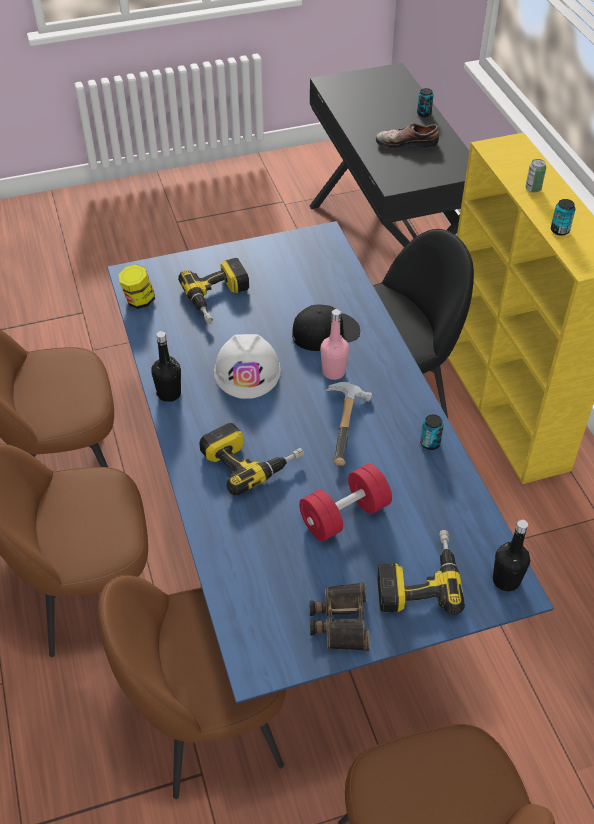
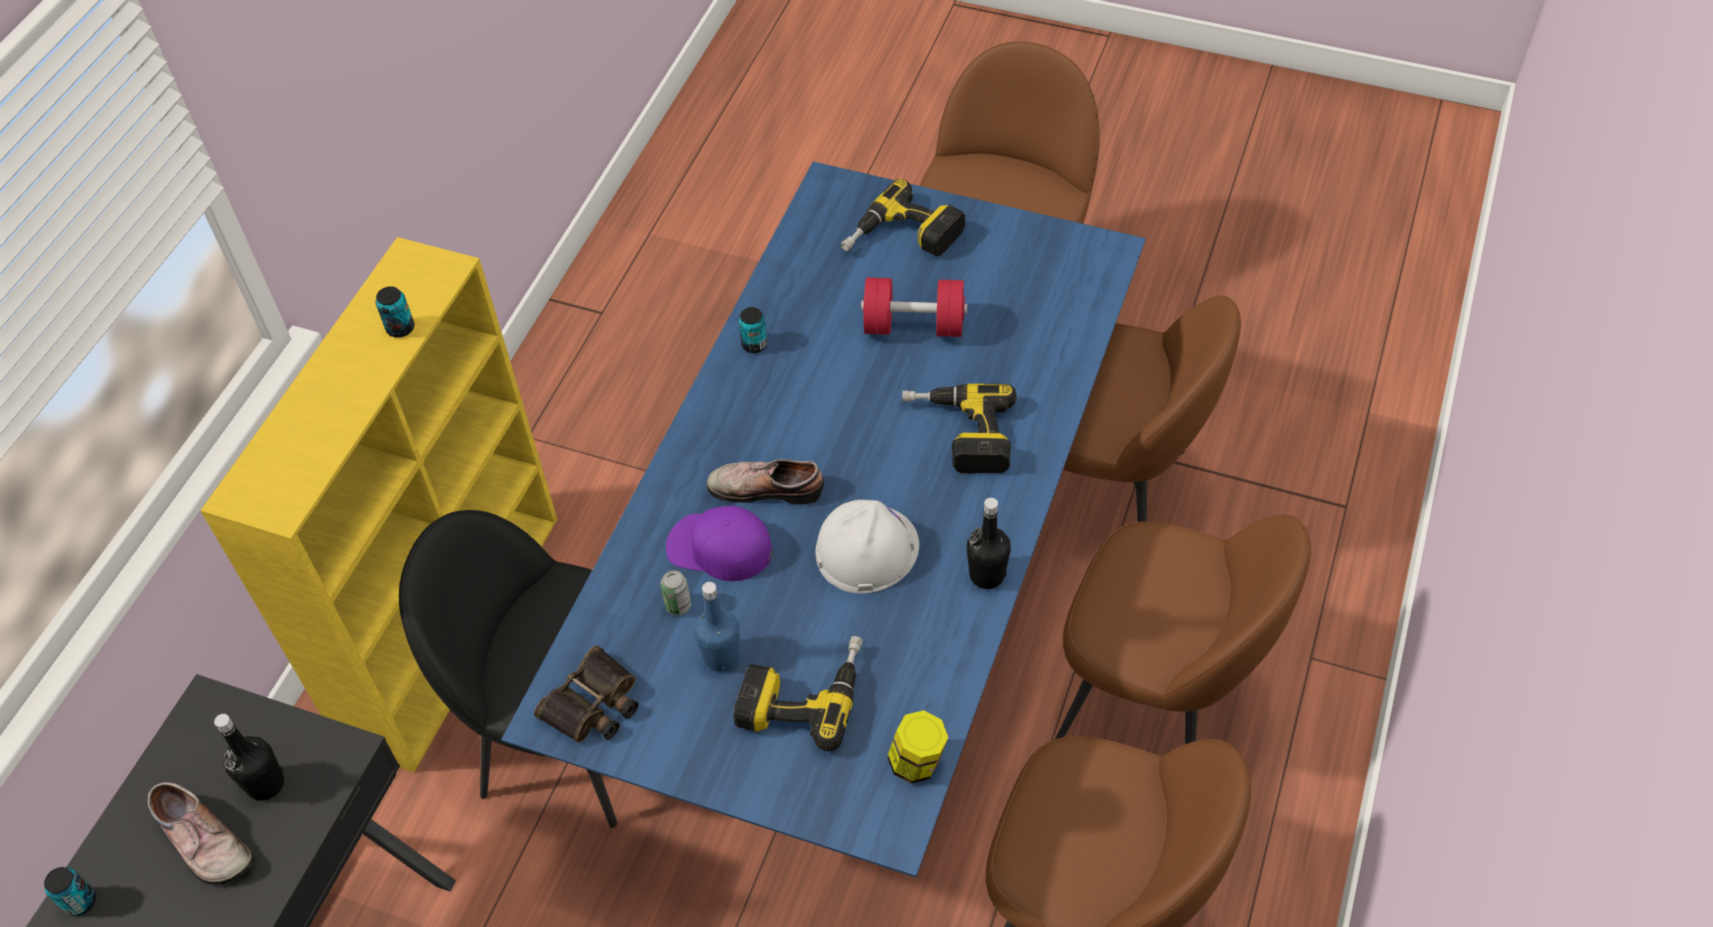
camera: 140 degrees left, 5 degrees up
black cap [292,305,360,351] -> purple cap [666,506,772,581]
binoculars [309,582,369,651] -> binoculars moved to [534,645,639,743]
pink bottle [320,309,349,380] -> shoe [707,459,824,504]
hammer [325,382,372,466] -> none
black bottle [493,519,530,591] -> black bottle moved to [214,714,284,801]
can [525,159,546,193] -> can moved to [660,570,691,615]
none -> blue bottle [694,582,740,671]

